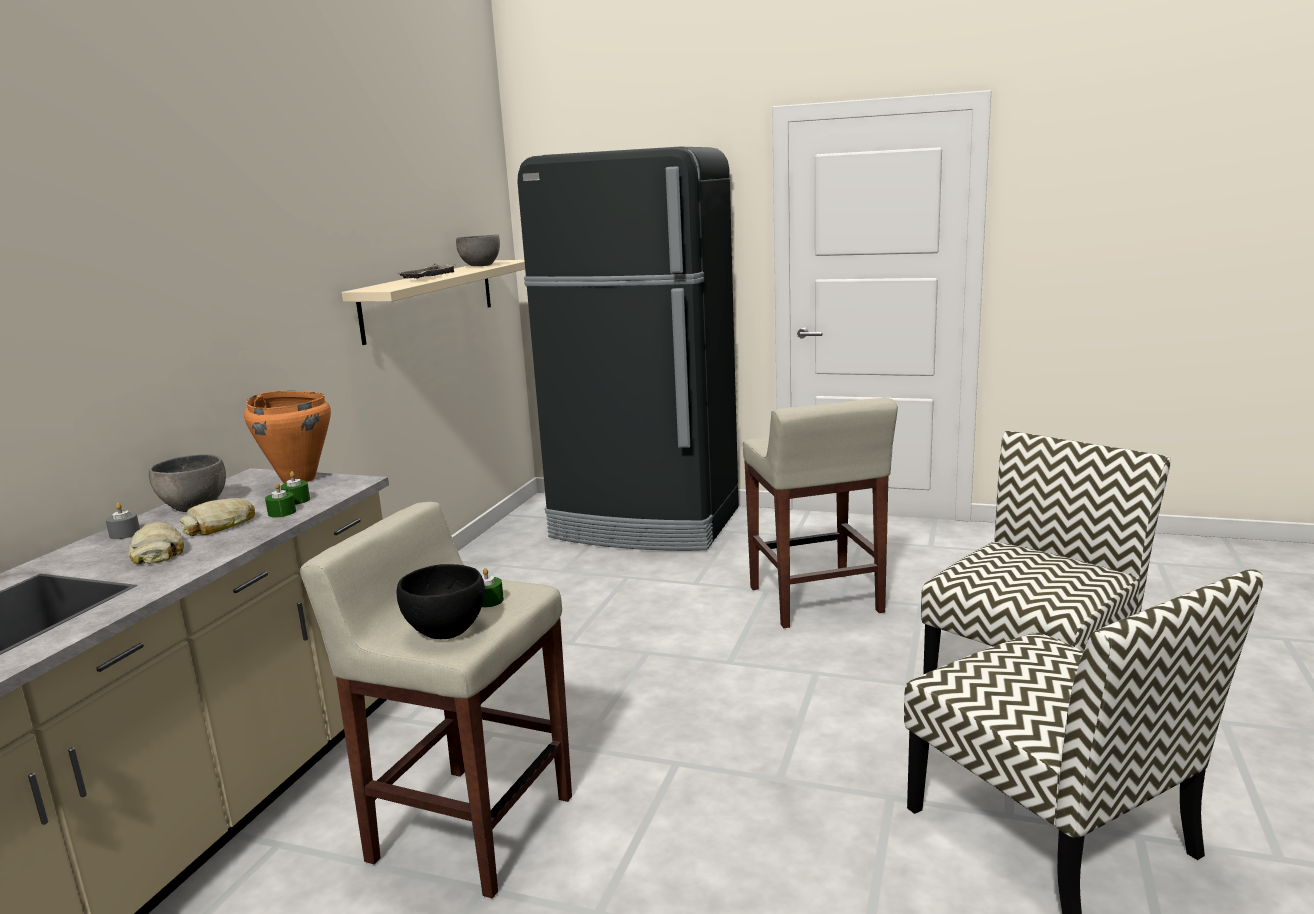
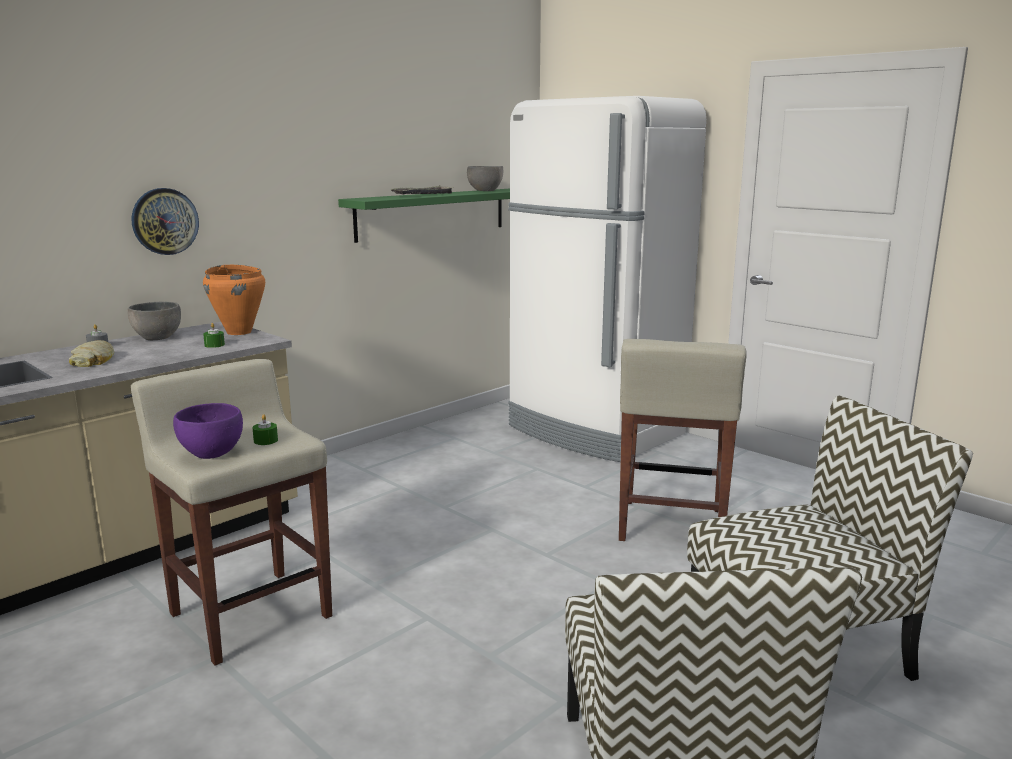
camera: 25 degrees right, 0 degrees up
bread [180,498,255,536] -> none
green candle [265,482,296,518] -> none
beige shelf [342,260,525,345] -> green shelf [338,189,510,243]
black bowl [397,564,485,639] -> purple bowl [173,403,243,459]
black fridge [517,146,739,551] -> white fridge [508,96,706,462]
none -> wall clock [132,188,199,255]

